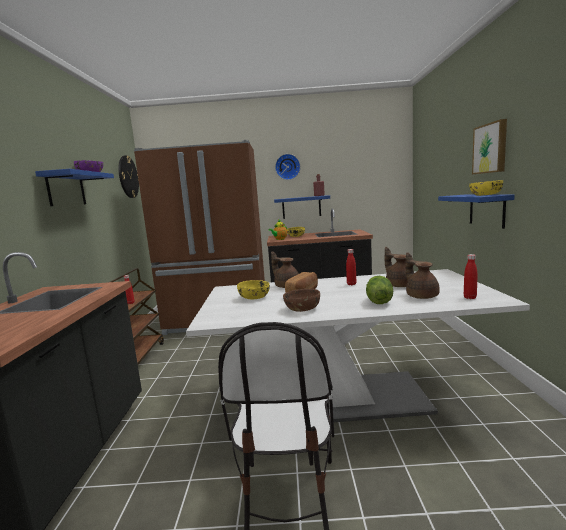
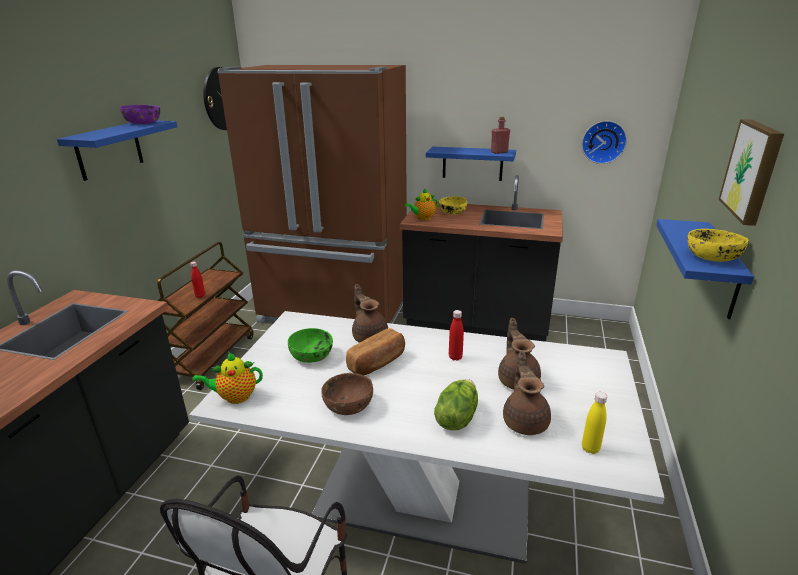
camera: 15 degrees right, 15 degrees up
yellow bowl [237,280,270,299] -> green bowl [288,328,333,363]
wall clock [275,154,300,180] -> wall clock moved to [582,121,627,164]
red bottle [464,254,478,299] -> yellow bottle [582,392,607,454]
none -> teapot [192,353,263,404]

